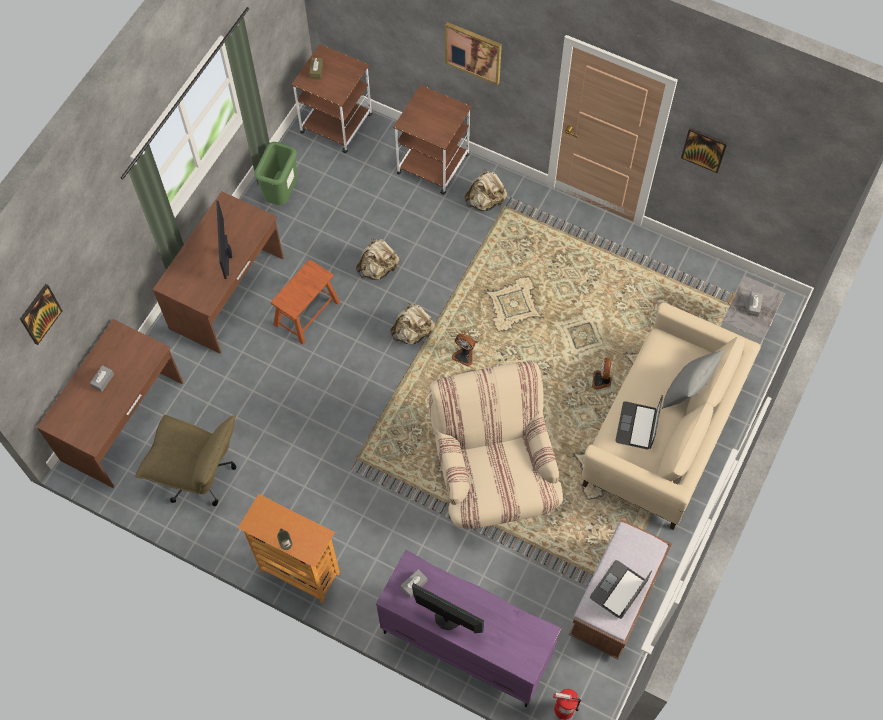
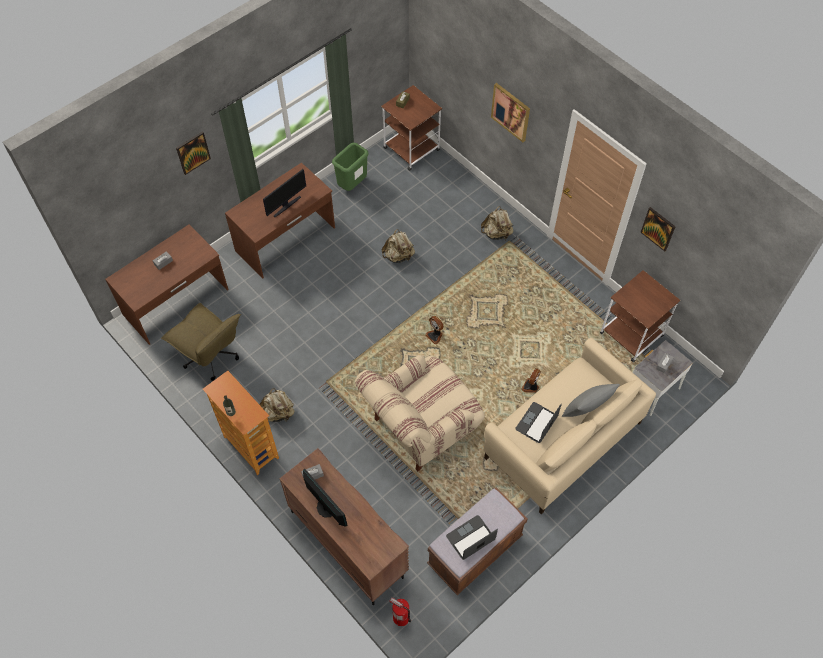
camera: 20 degrees right, 5 degrees down
picture [20,284,62,345] -> picture moved to [176,131,211,175]
monitor [216,201,232,279] -> monitor turned 150 degrees counterclockwise [263,169,306,217]
brown stool [271,260,340,345] -> none
purple dresser [376,550,561,707] -> brown dresser [280,448,409,605]
beige backpack [390,303,435,344] -> beige backpack moved to [259,388,295,422]
brown cart [393,85,472,195] -> brown cart moved to [600,270,680,362]
beige armchair [429,361,563,529] -> beige armchair turned 135 degrees counterclockwise [355,355,485,472]

